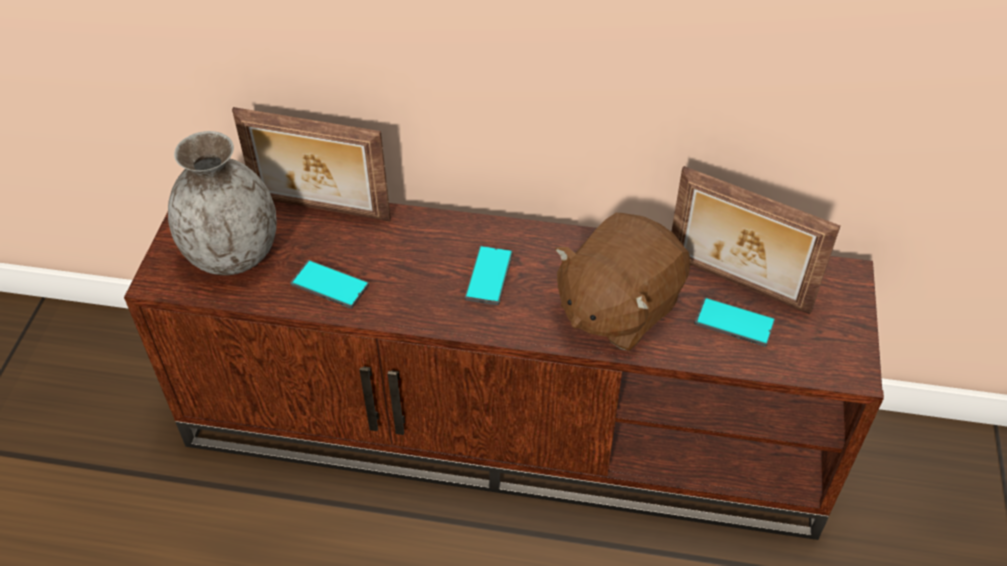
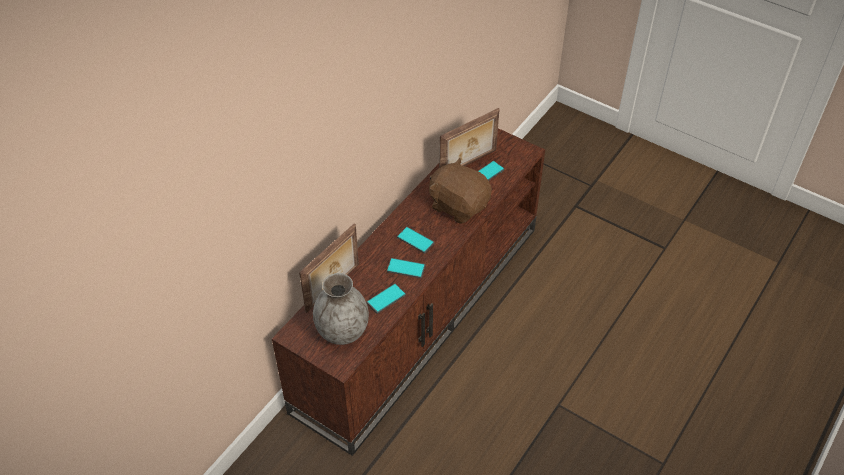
camera: 65 degrees left, 0 degrees up
brown plush toy [555,213,691,351] -> brown plush toy turned 150 degrees clockwise [429,158,492,224]
none -> phone [387,258,426,278]

